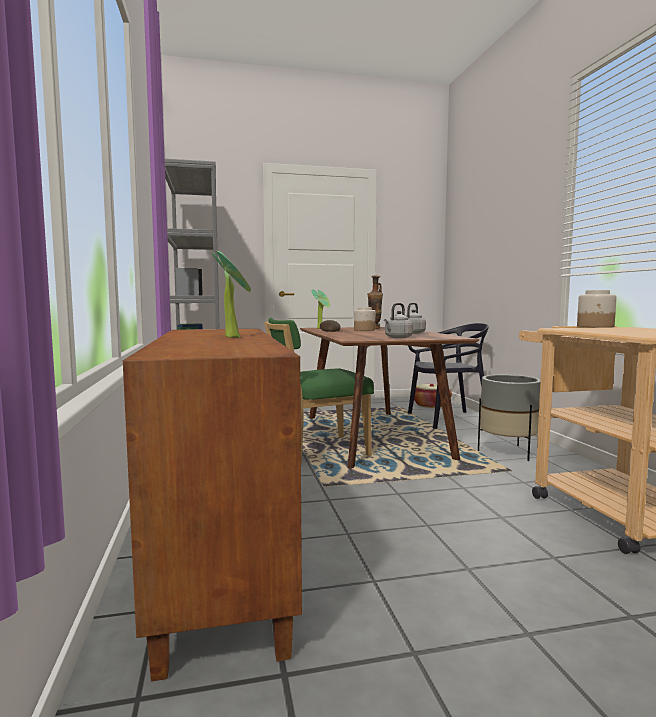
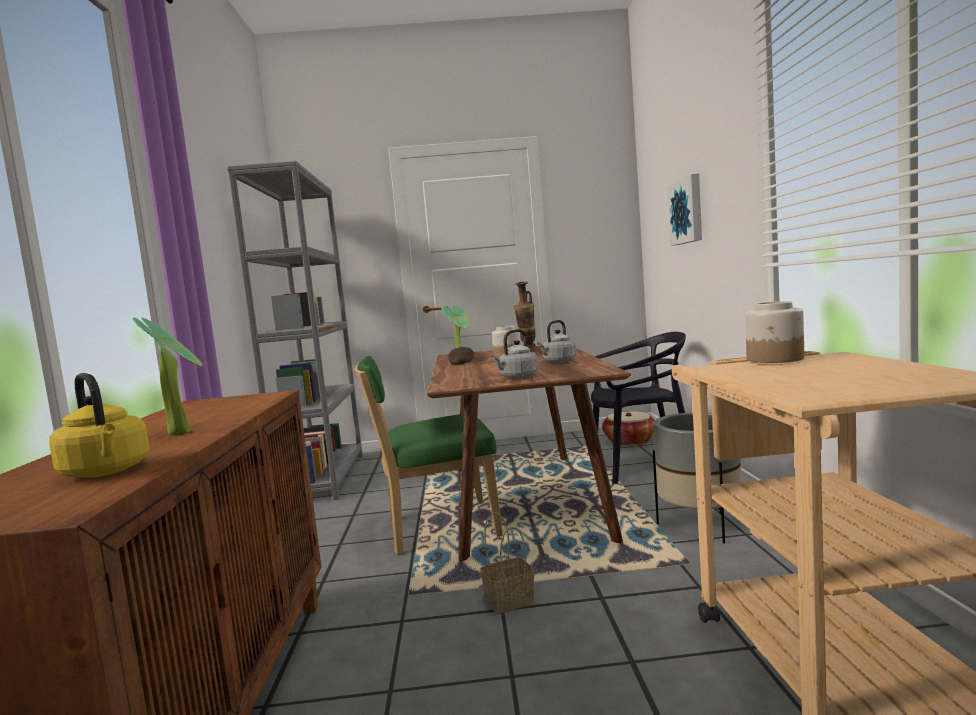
camera: 10 degrees right, 0 degrees up
none -> yellow kettle [49,373,150,478]
none -> basket [480,512,535,614]
none -> picture [667,174,702,246]

